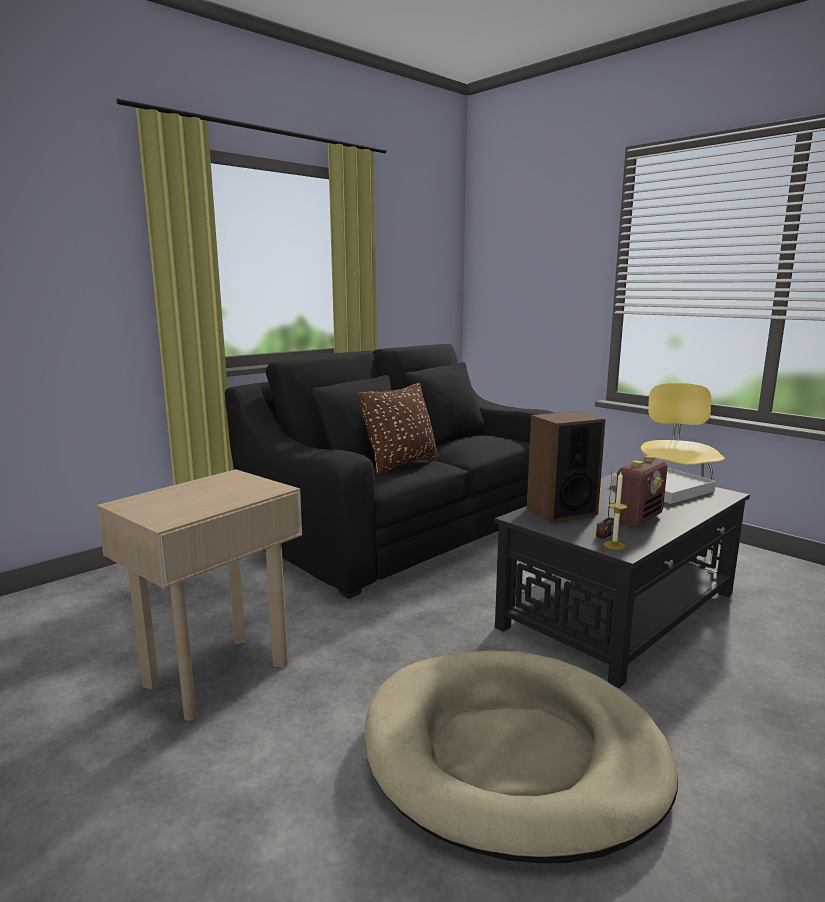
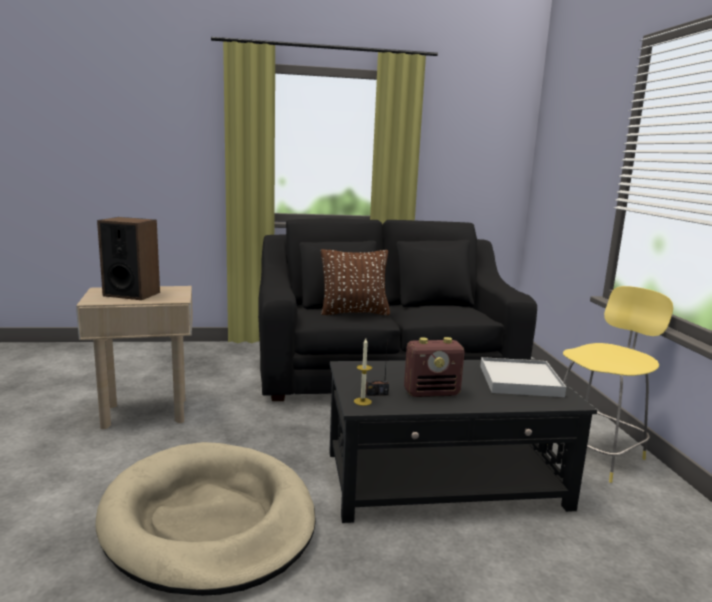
camera: 35 degrees right, 0 degrees up
speaker [527,411,606,523] -> speaker moved to [97,217,160,300]

